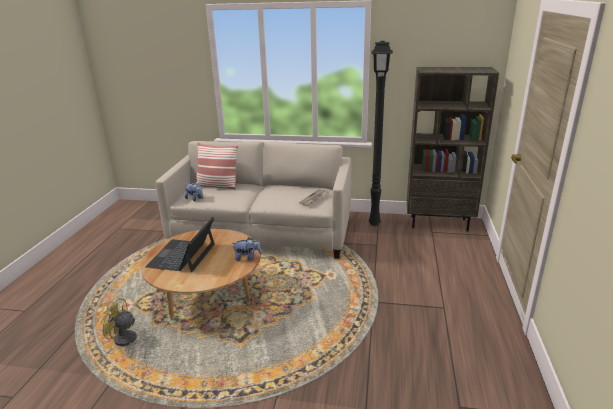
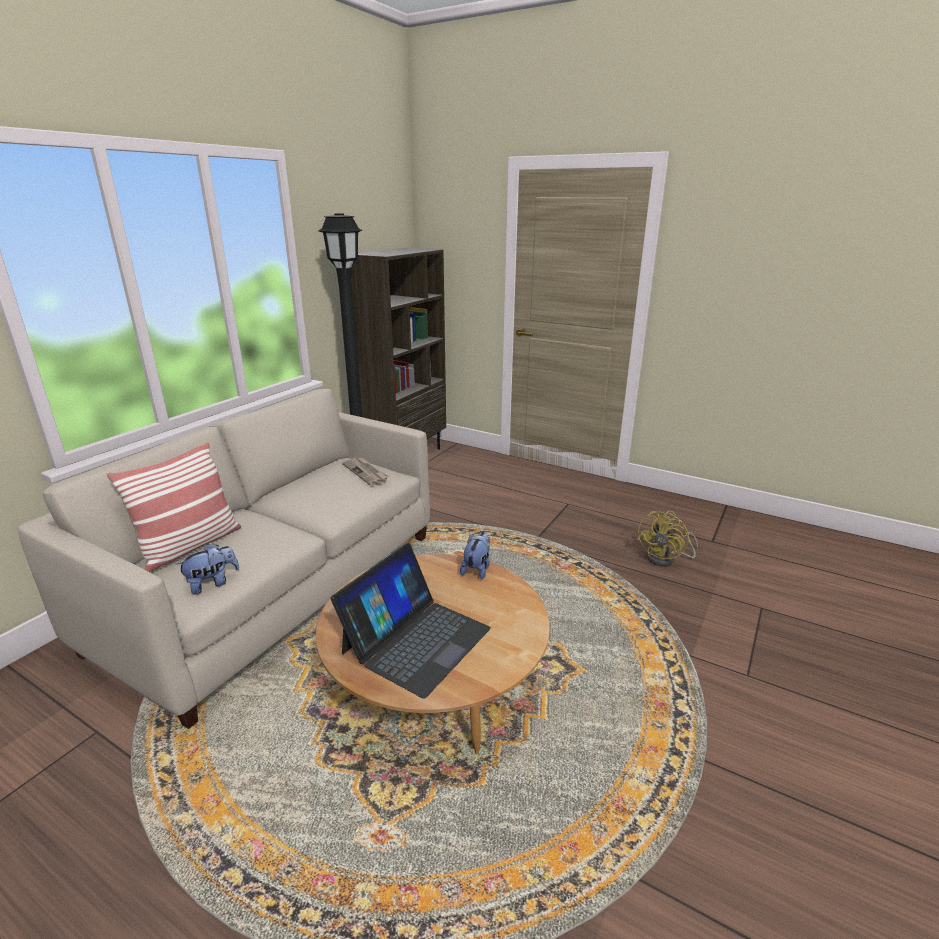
camera: 70 degrees left, 0 degrees up
yellow fan [101,298,147,359] -> yellow fan moved to [637,511,698,566]
laptop [145,217,214,272] -> laptop turned 90 degrees counterclockwise [331,543,491,699]

